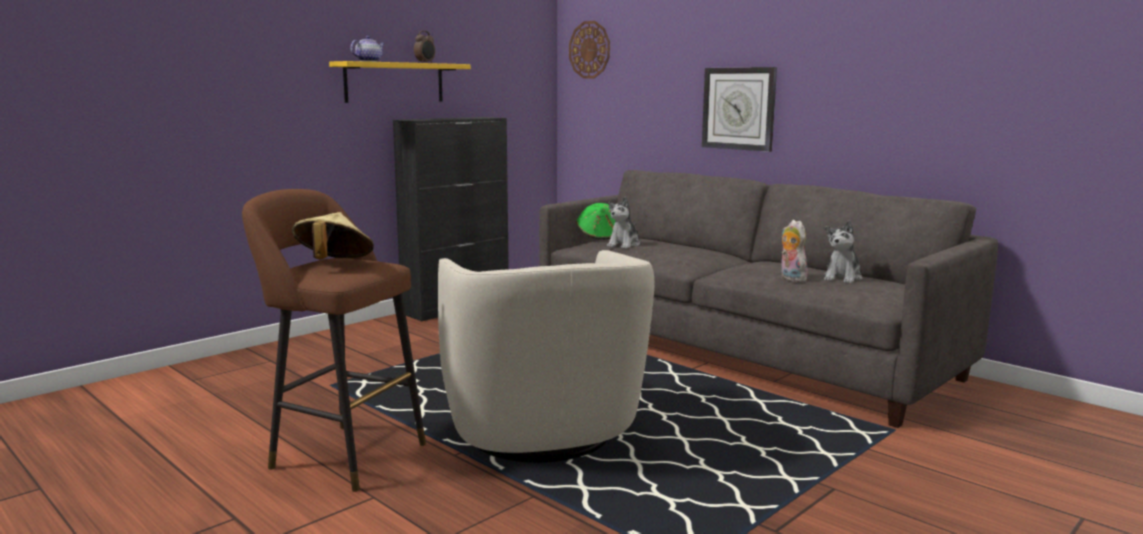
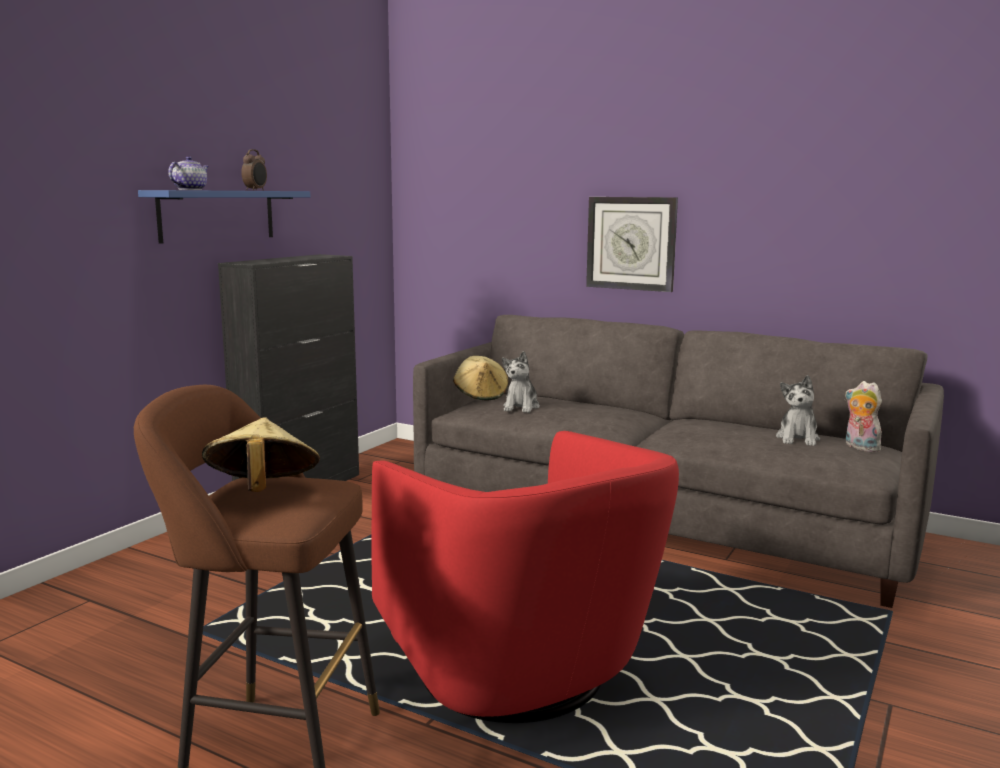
camera: 15 degrees left, 0 degrees up
yellow shelf [329,61,471,103] -> blue shelf [138,190,311,244]
beige armchair [438,250,654,463] -> red armchair [371,431,679,723]
wall clock [569,21,610,78] -> none
green hat [576,203,615,240] -> beige hat [453,356,509,400]
plush toy [781,220,807,282] -> plush toy moved to [845,381,882,452]

